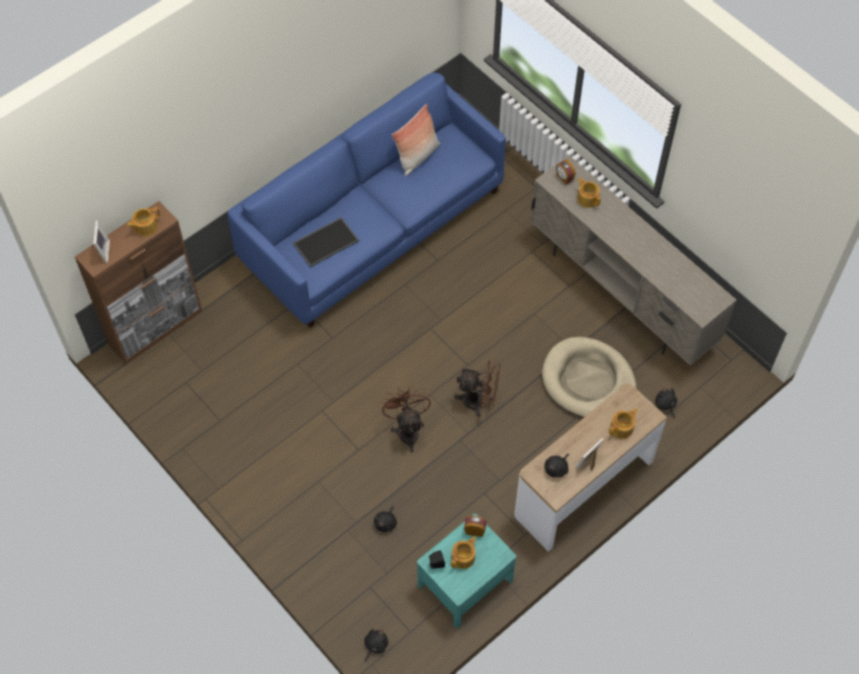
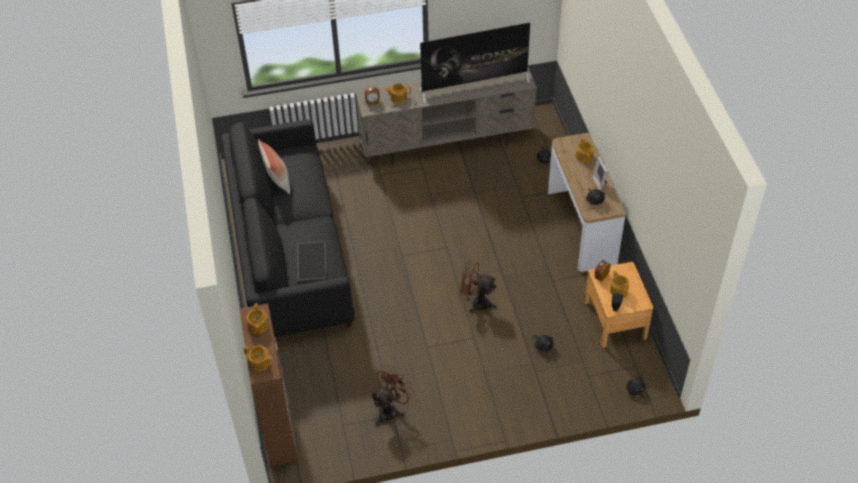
camera: 60 degrees left, 10 degrees down
picture frame [93,220,110,263] -> teapot [244,345,273,371]
blue sofa [228,72,506,328] -> black sofa [221,120,354,337]
turquoise nightstand [417,514,516,628] -> brown nightstand [584,262,653,348]
brown fan [454,360,501,417] -> brown fan moved to [370,365,415,425]
beige dog bed [542,337,636,418] -> none
none -> television [419,23,530,103]

